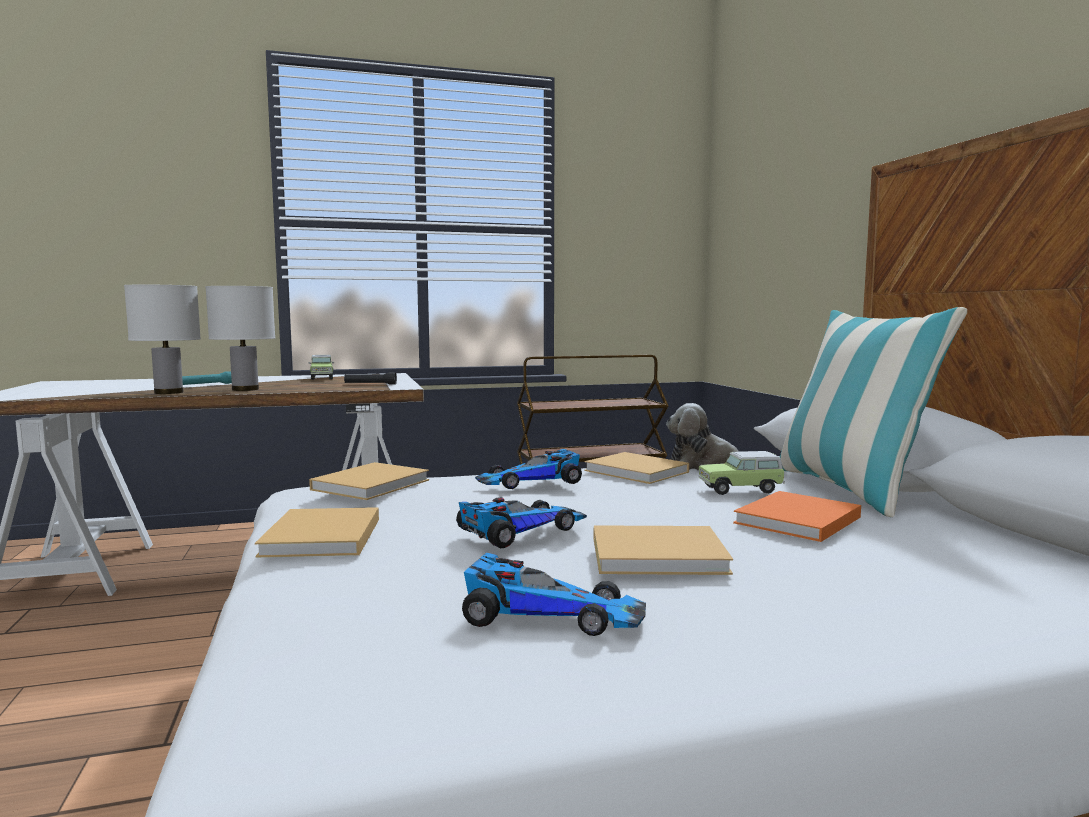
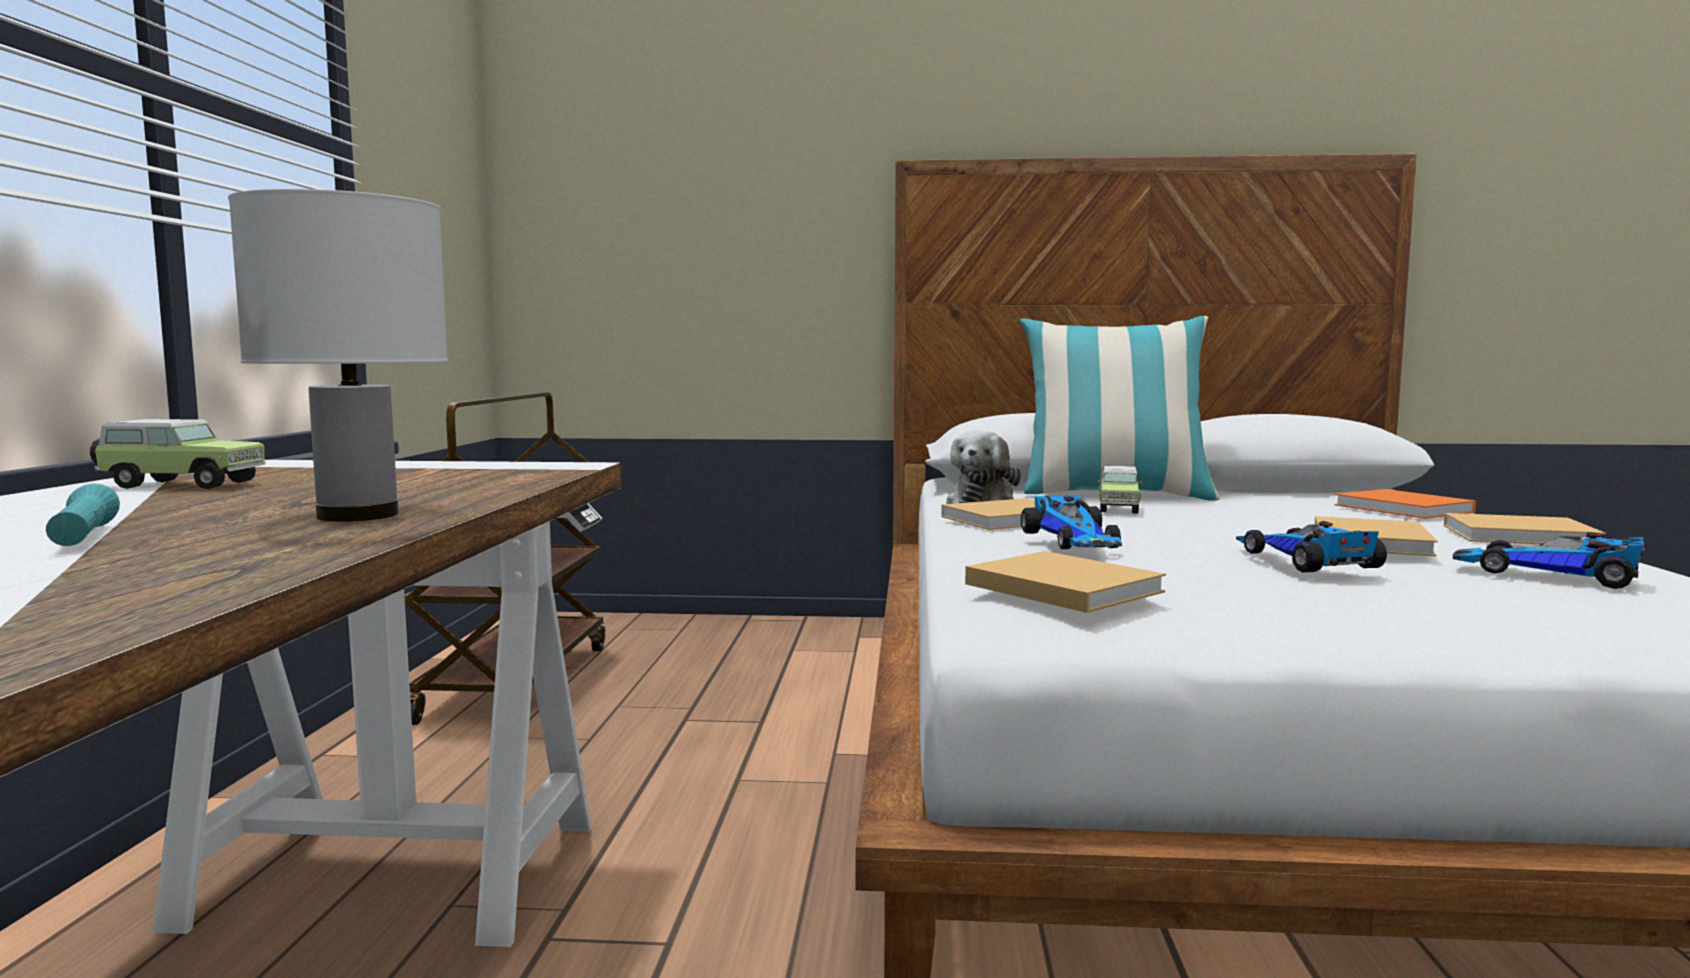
camera: 70 degrees left, 0 degrees up
white table lamp [124,285,201,394] -> none
beige book [255,507,379,558] -> beige book moved to [1444,513,1606,545]
black flashlight [344,372,397,385] -> none
toy car [462,552,646,636] -> toy car turned 90 degrees counterclockwise [1453,532,1644,589]
orange book [733,491,861,542] -> orange book moved to [1335,489,1476,519]

